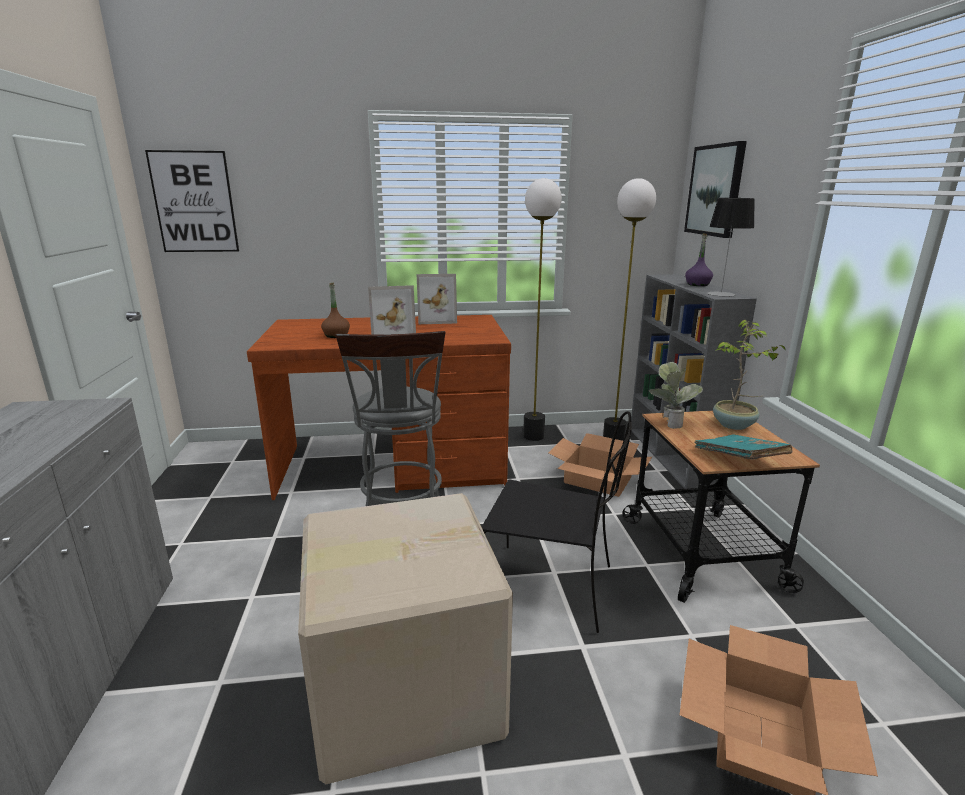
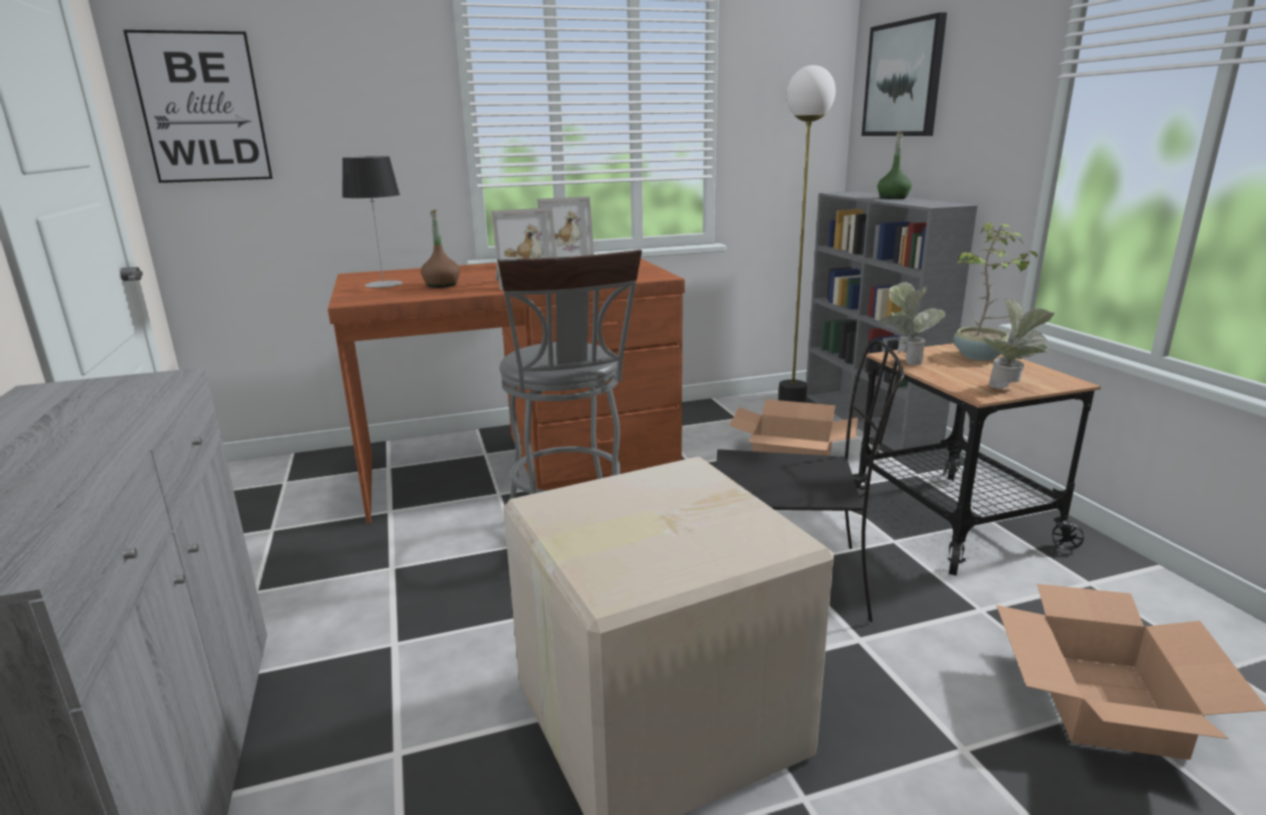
camera: 10 degrees left, 0 degrees up
floor lamp [523,178,562,441] -> none
purple bottle [685,233,713,286] -> green bottle [877,132,912,199]
turquoise book [695,434,792,460] -> potted plant [983,298,1055,389]
table lamp [707,198,755,297] -> table lamp moved to [342,156,403,288]

